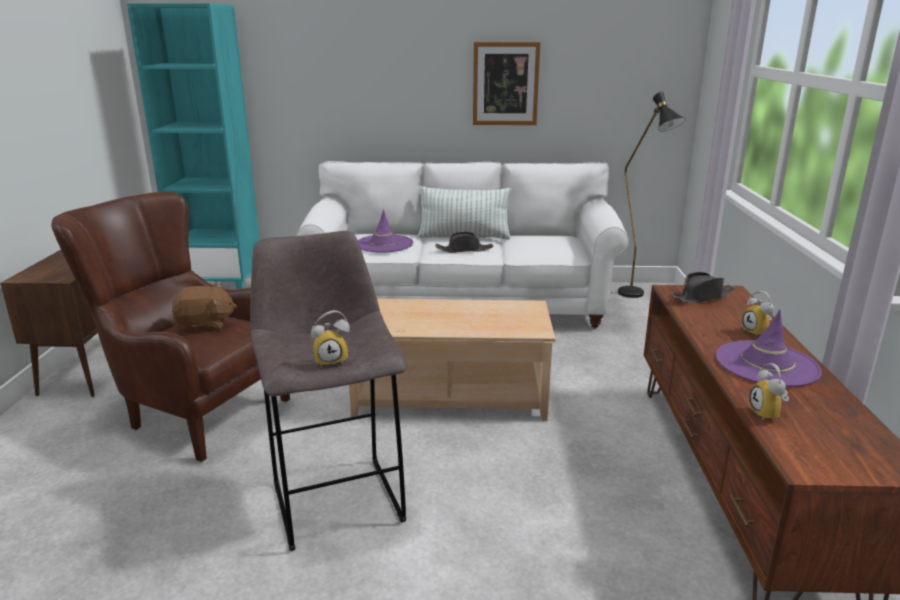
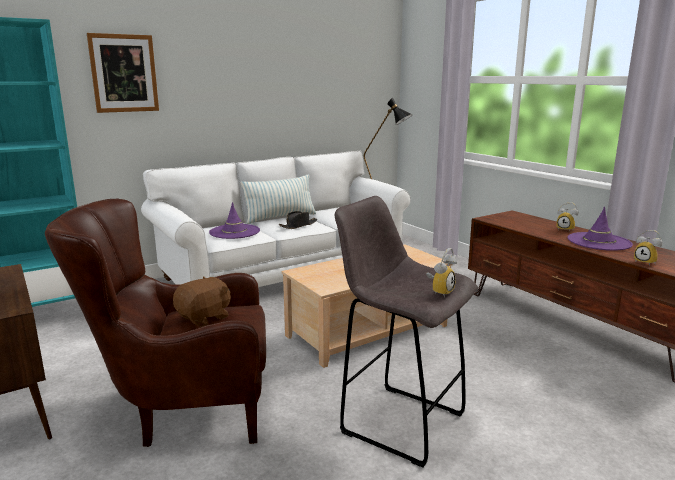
camera: 35 degrees left, 5 degrees down
picture [473,42,540,125] -> picture moved to [87,33,159,113]
black hat [671,272,734,303] -> none

